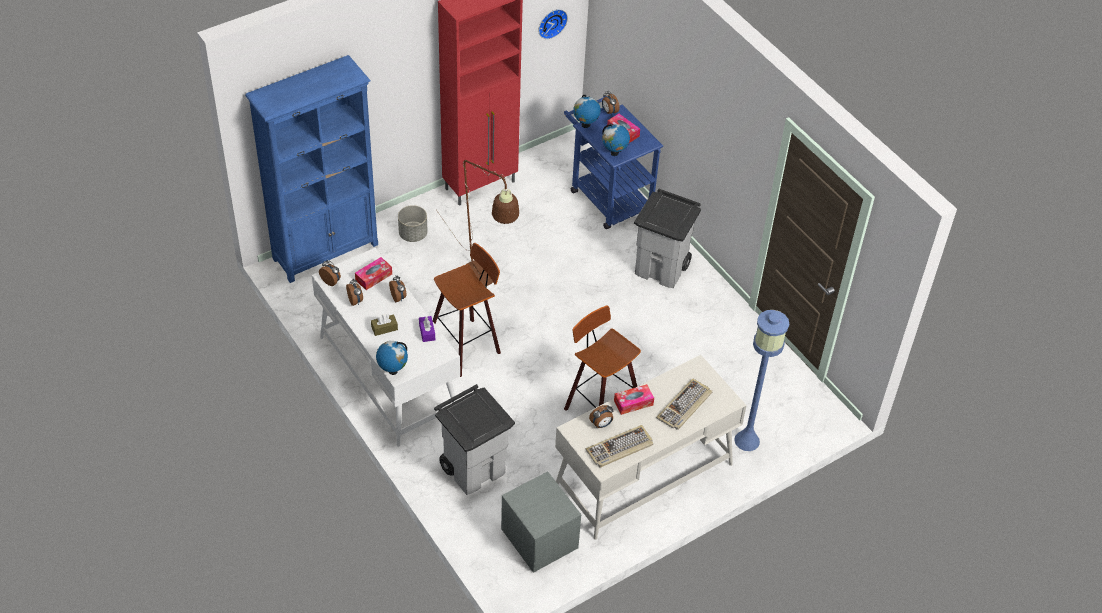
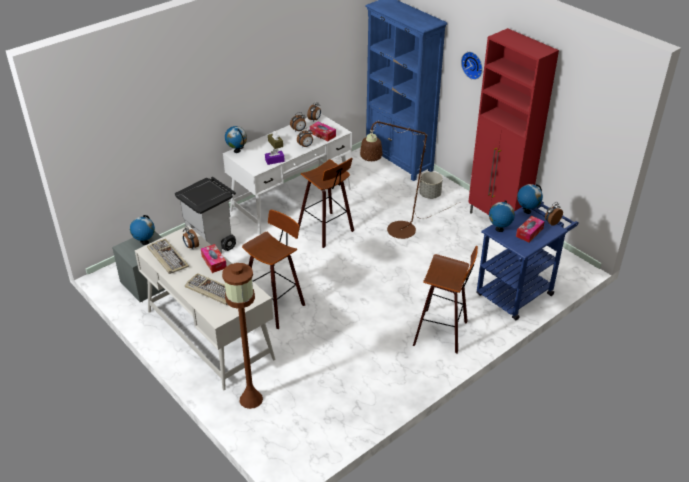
camera: 85 degrees right, 10 degrees down
wall clock [538,9,568,39] -> wall clock moved to [461,52,483,80]
grey trash can [634,189,701,288] -> stool [413,246,478,353]
blue floor lamp [734,310,789,451] -> brown floor lamp [222,263,263,409]
none -> globe [130,215,155,245]

